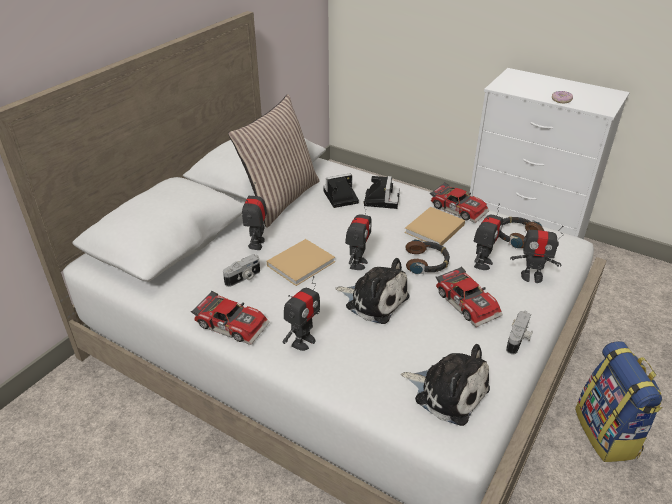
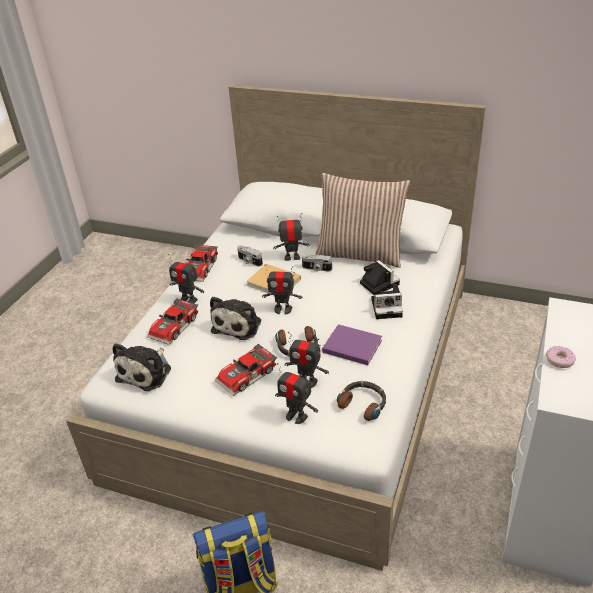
camera: 80 degrees right, 0 degrees up
beige book [404,207,465,245] -> purple book [322,324,382,365]
toy car [430,182,490,223] -> toy car moved to [147,298,198,345]
camera [506,311,533,355] -> camera moved to [302,254,332,272]
toy robot [510,220,564,283] -> toy robot turned 60 degrees counterclockwise [275,363,318,424]

